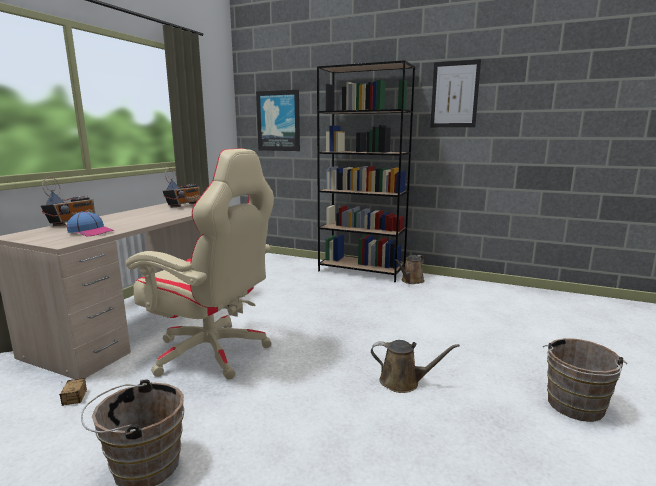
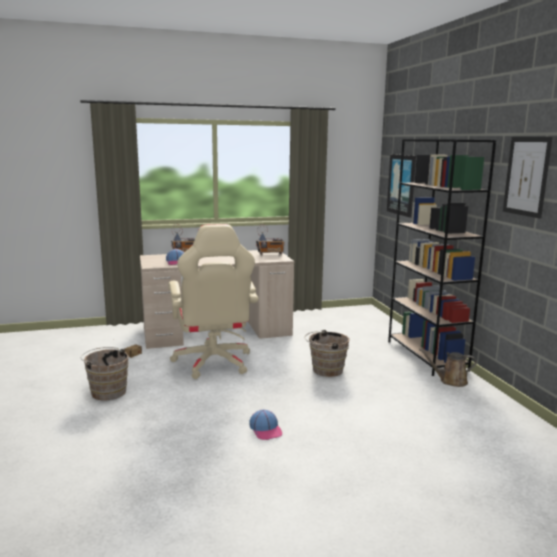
camera: 50 degrees right, 0 degrees up
brown watering can [371,340,460,393] -> cap [249,410,282,440]
brown bucket [543,338,627,422] -> brown bucket moved to [304,330,350,377]

